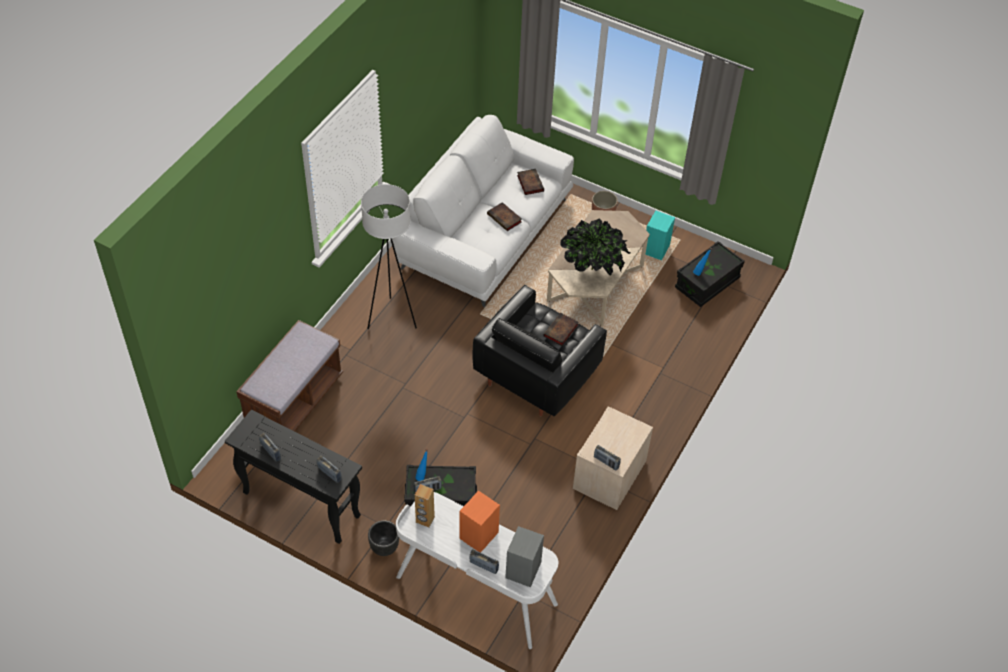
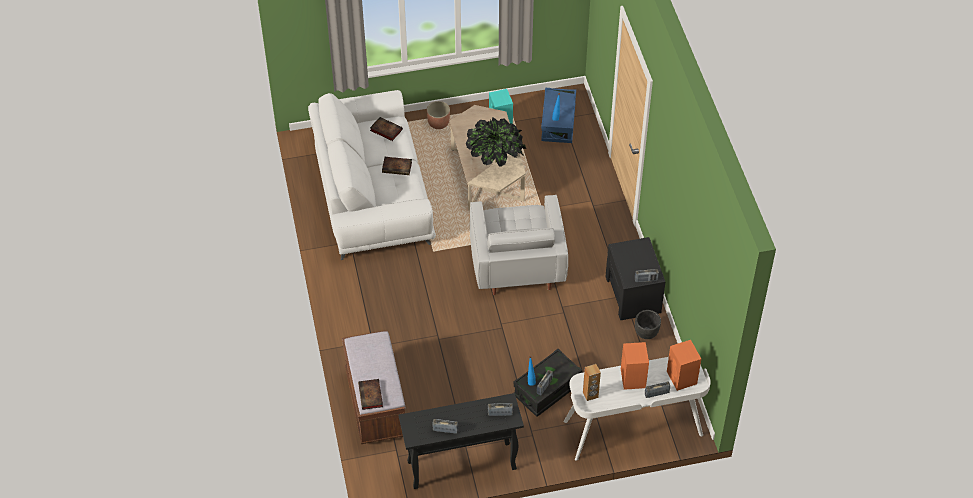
camera: 40 degrees left, 0 degrees up
white floor lamp [361,184,417,329] -> none
black planter [368,520,399,556] -> black planter moved to [635,310,661,339]
black armchair [473,285,607,416] -> white armchair [470,195,568,295]
grey speaker [505,526,544,587] -> orange speaker [667,340,701,391]
book [543,313,578,346] -> book moved to [358,379,383,410]
beige nightstand [573,407,653,510] -> black nightstand [606,237,665,320]
black storage box [675,241,745,307] -> blue storage box [541,88,576,143]

